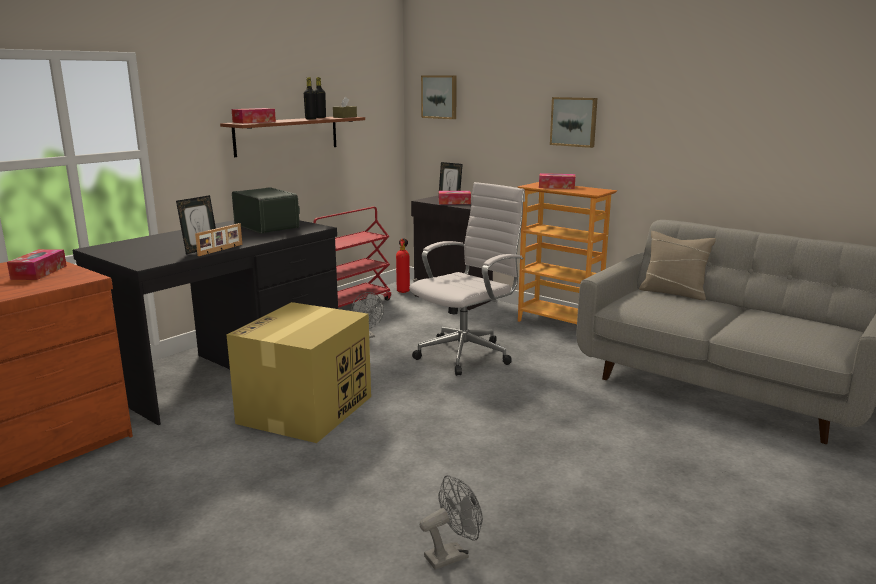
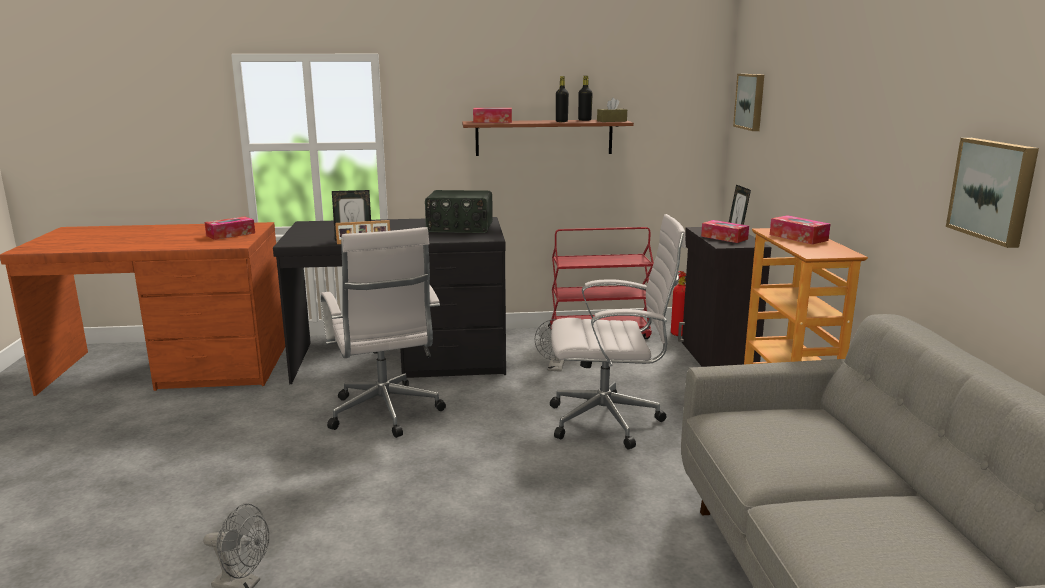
camera: 45 degrees right, 0 degrees up
cardboard box [227,302,371,443] -> white office chair [321,227,446,438]
radio [232,187,300,233] -> radio turned 90 degrees clockwise [425,190,493,233]
picture [550,97,597,148] -> picture moved to [946,138,1039,248]
beige pillow [639,231,716,300] -> none

